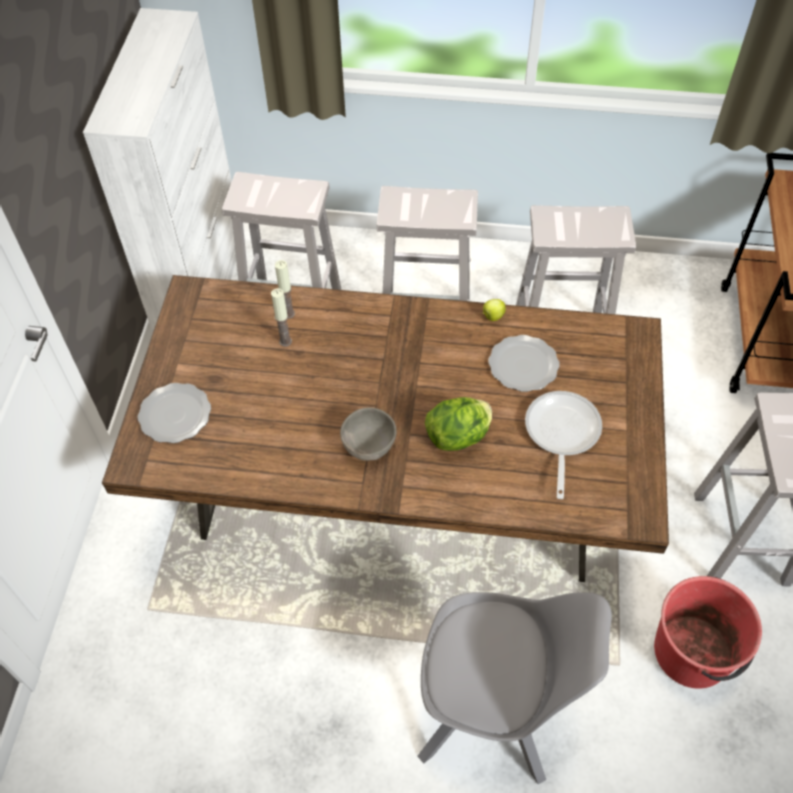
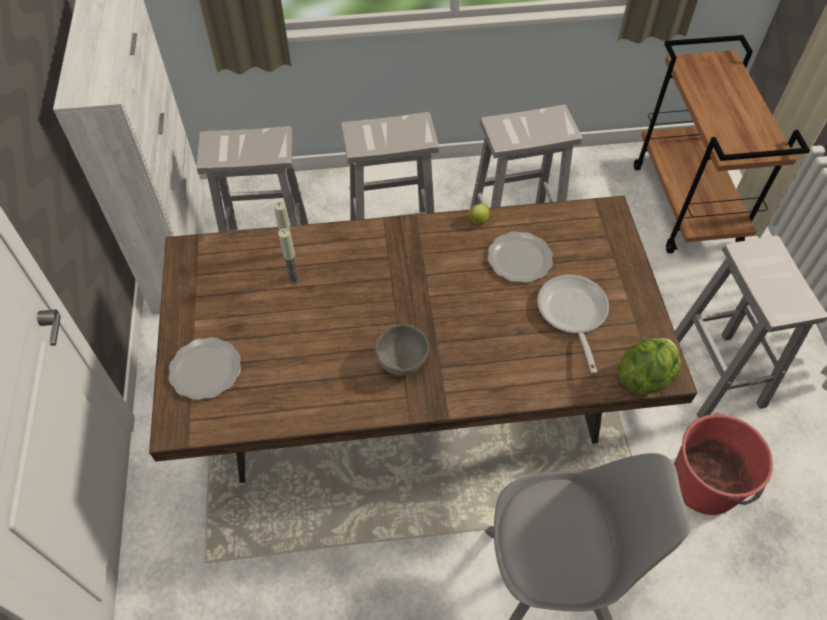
camera: 15 degrees left, 0 degrees up
lettuce [425,397,492,451] -> lettuce moved to [618,338,681,394]

